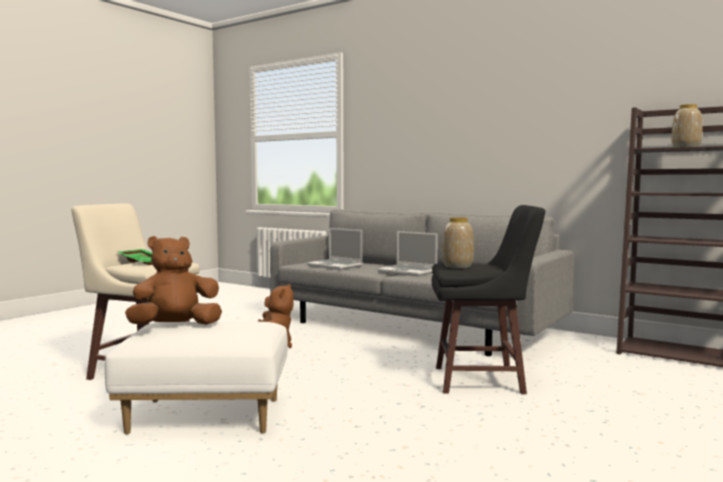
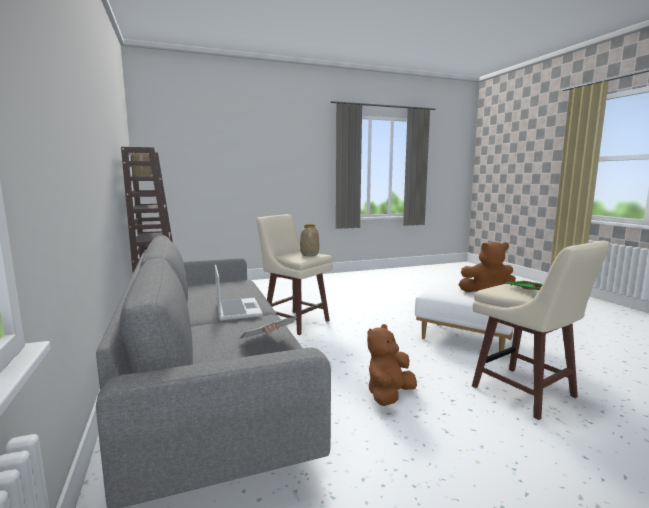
camera: 145 degrees left, 5 degrees up
laptop [307,228,363,270] -> newspaper [239,317,298,339]
black stool [432,205,545,395] -> beige stool [256,214,333,335]

